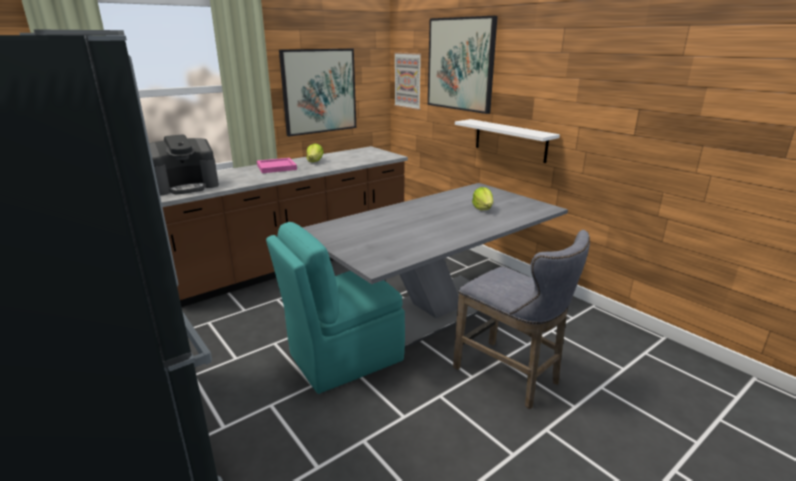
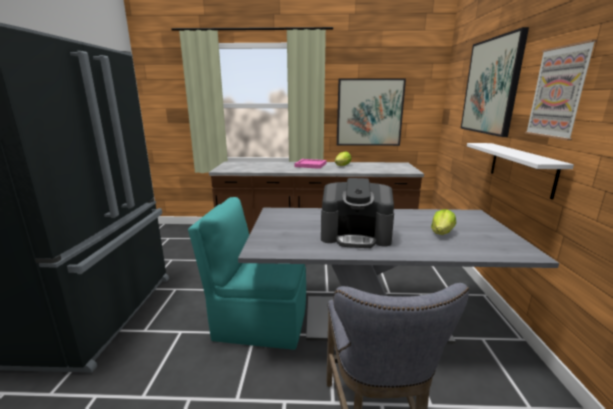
camera: 40 degrees right, 5 degrees down
coffee machine [149,134,219,195] -> coffee machine moved to [321,178,394,248]
picture [394,52,422,110] -> picture moved to [525,39,598,140]

